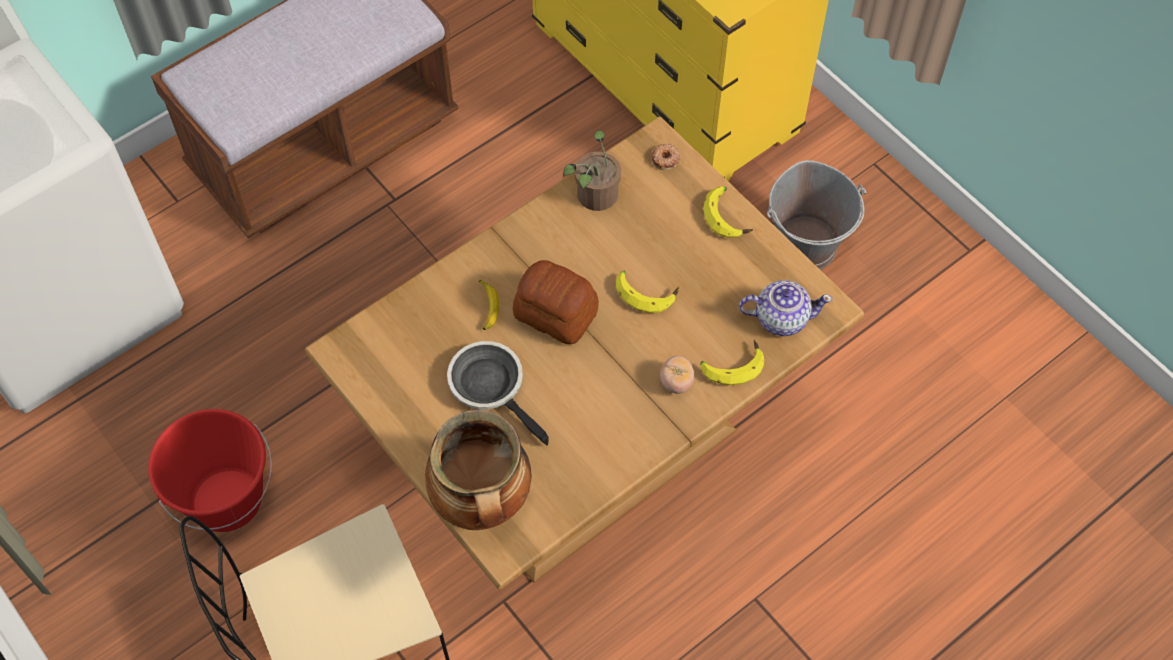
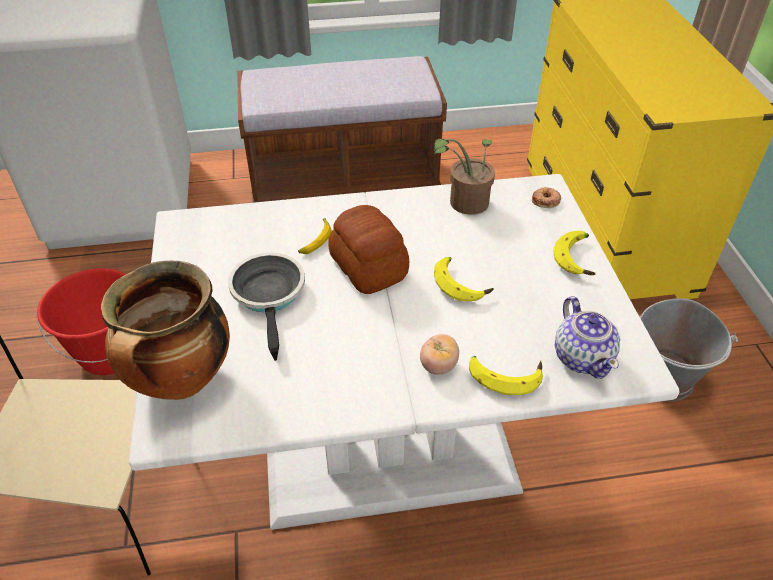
camera: 30 degrees right, 15 degrees down
brown dining table [305,117,864,590] -> white dining table [128,174,679,530]
teapot [739,280,833,336] -> teapot turned 45 degrees clockwise [555,296,620,379]

